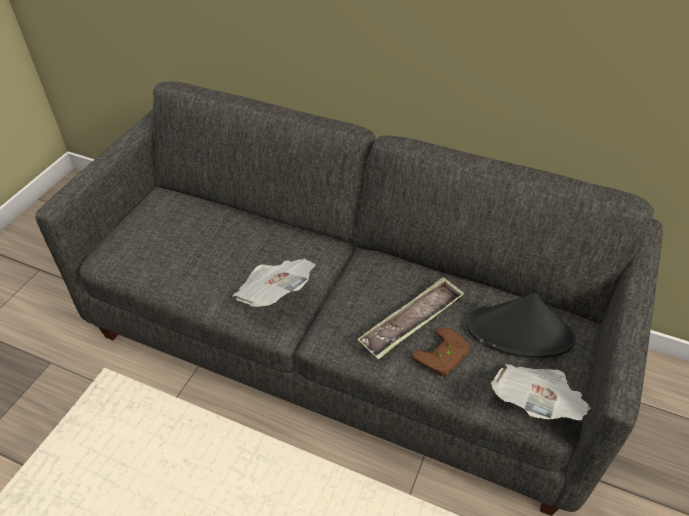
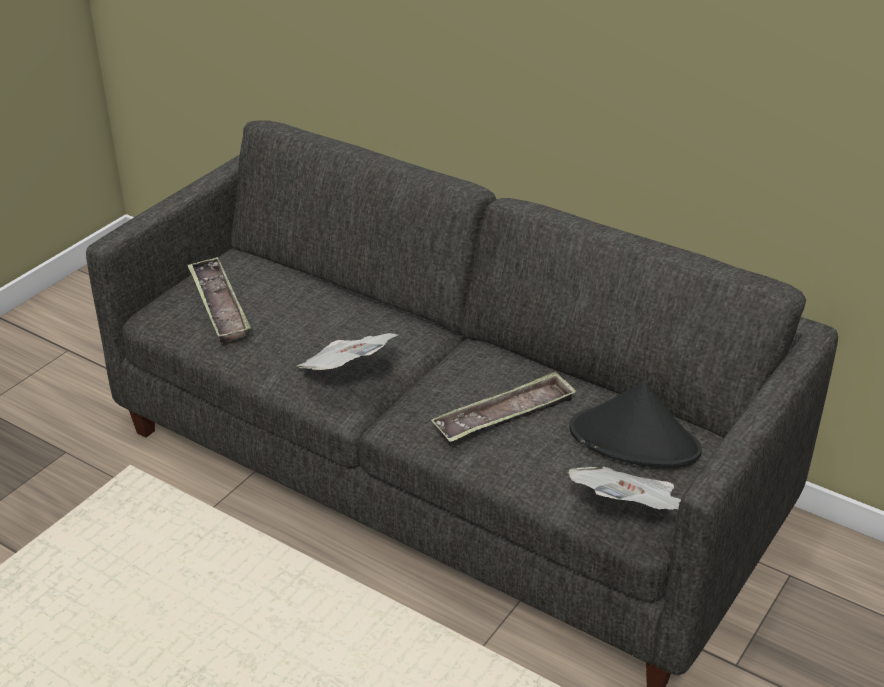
camera: 10 degrees right, 10 degrees down
brown game controller [411,327,470,377] -> none
none -> tray [187,257,251,343]

